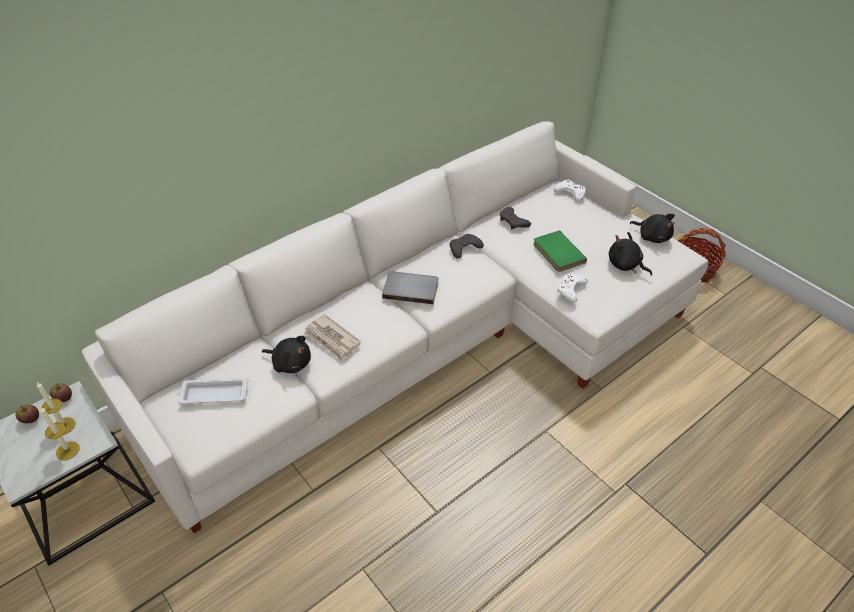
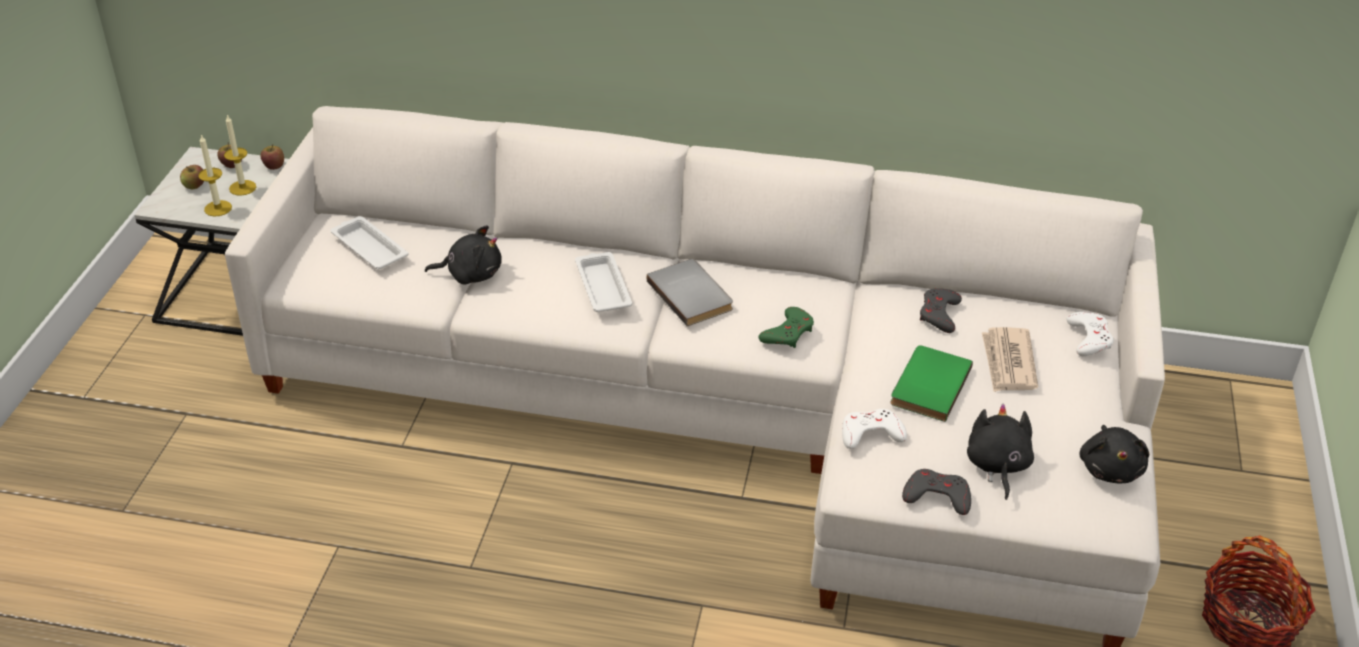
camera: 50 degrees right, 5 degrees down
black plush toy [262,336,311,373] -> black plush toy turned 75 degrees counterclockwise [425,225,502,285]
newspaper [303,314,361,361] -> newspaper moved to [982,327,1038,392]
grey game controller [450,234,484,259] -> grey game controller moved to [902,469,971,515]
none -> apple [180,165,204,189]
none -> white tray [575,252,632,312]
none -> green game controller [758,307,814,348]

